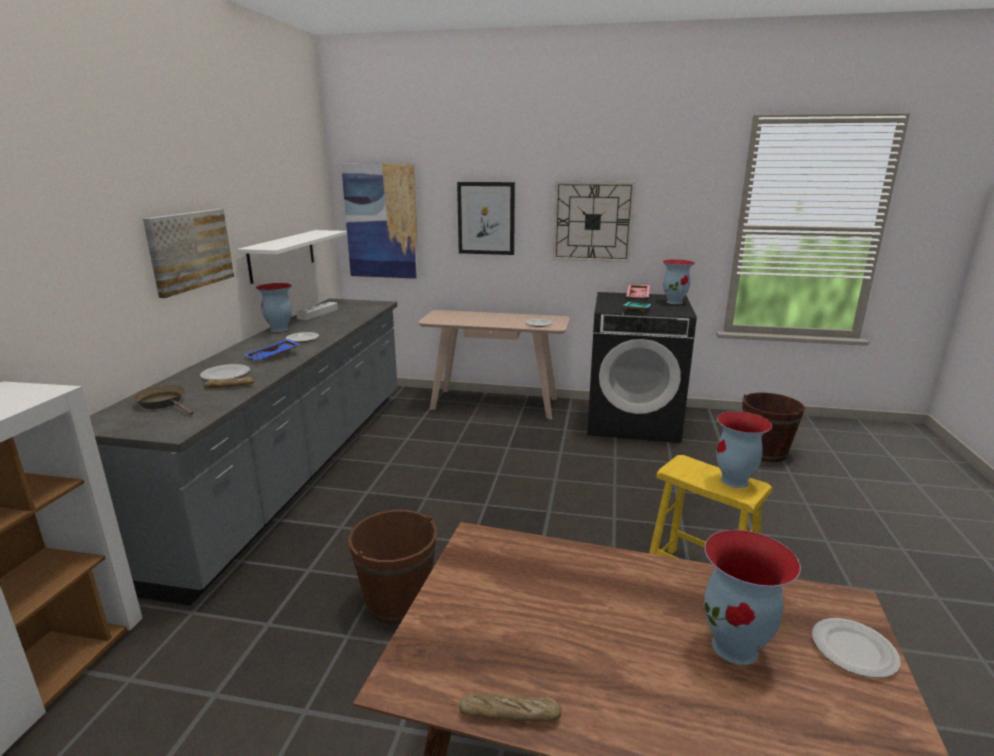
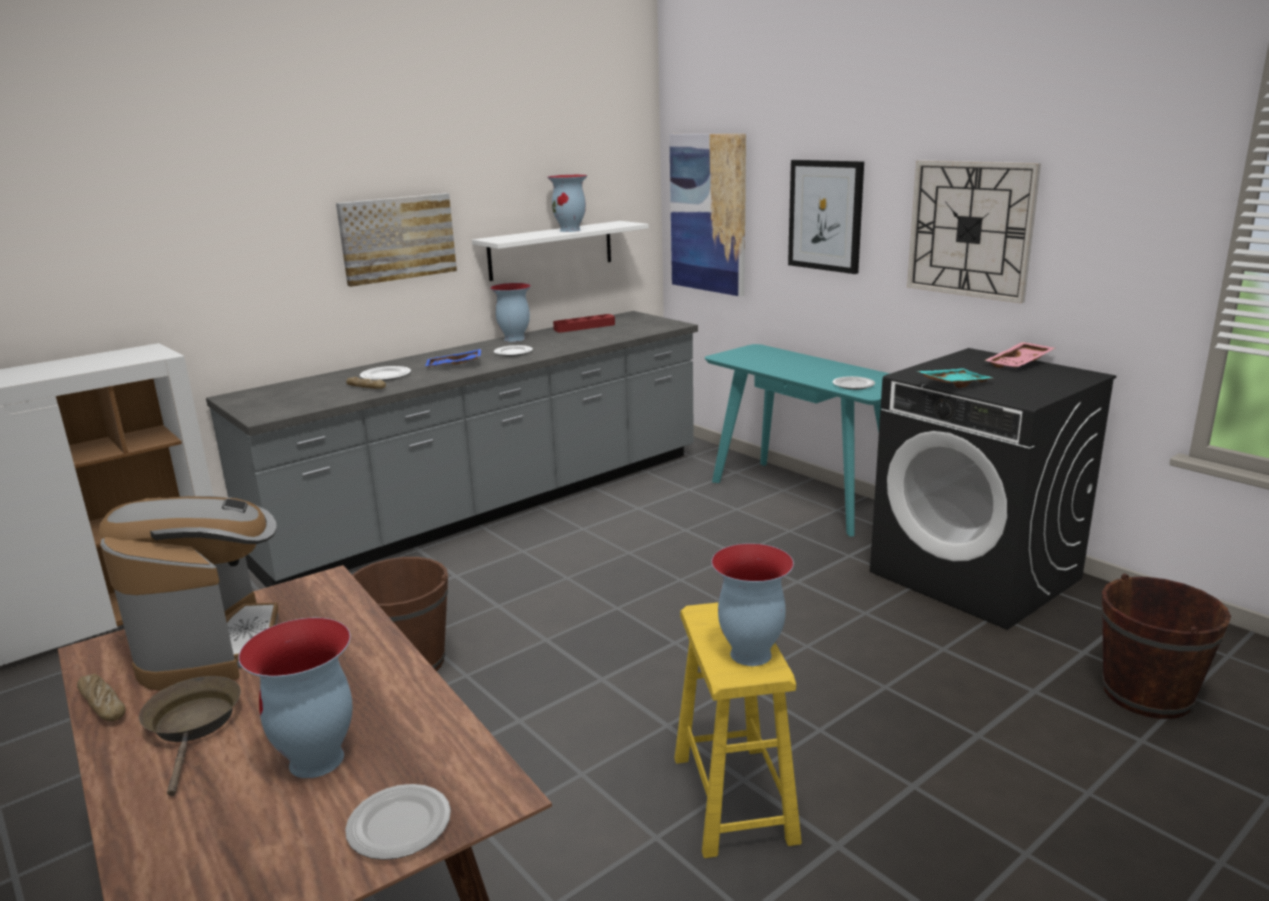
camera: 40 degrees right, 0 degrees up
brown frying pan [132,385,194,415] -> brown frying pan moved to [139,676,241,796]
grey tray [296,302,338,320] -> red tray [553,314,615,332]
beige console table [418,310,570,419] -> turquoise console table [705,344,890,537]
vase [663,259,695,304] -> vase moved to [547,175,588,232]
none -> coffee machine [98,496,278,690]

